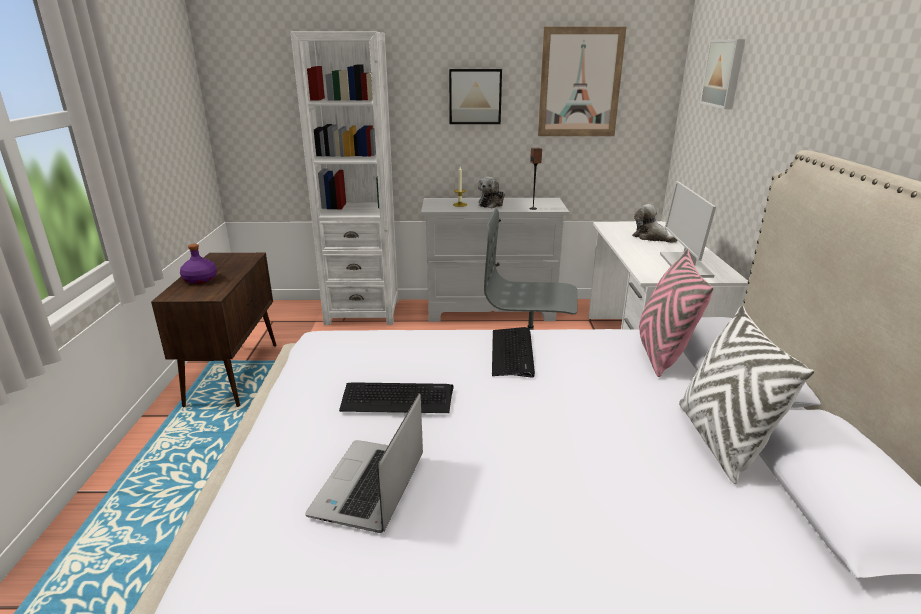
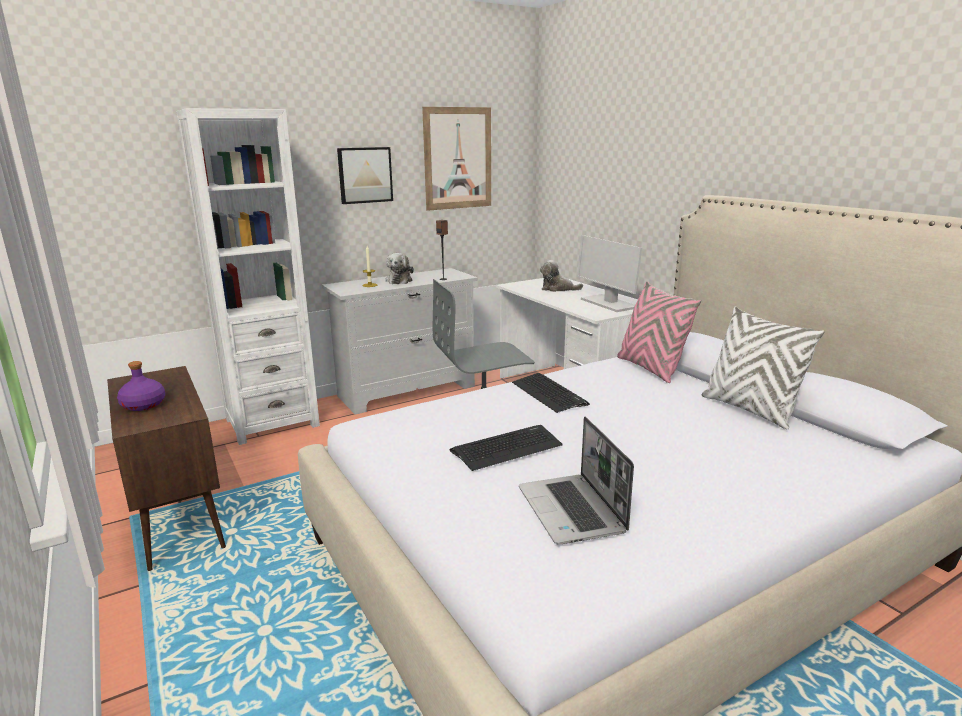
camera: 30 degrees left, 5 degrees down
picture [700,39,746,109] -> none

